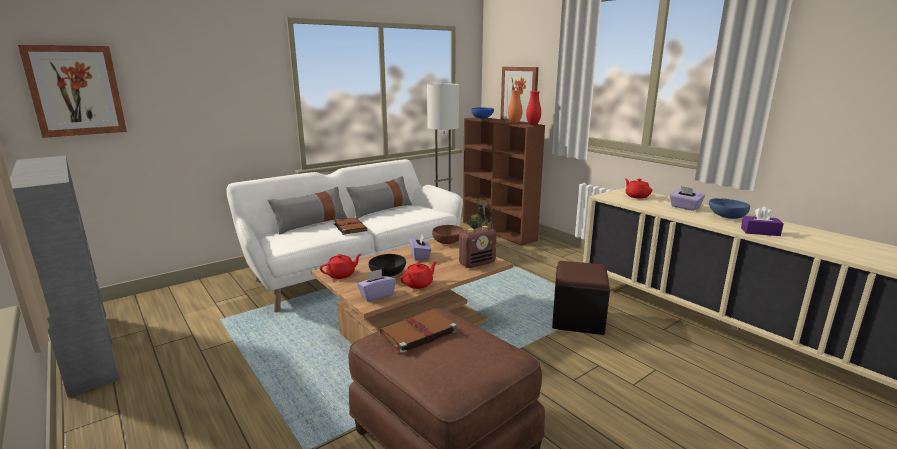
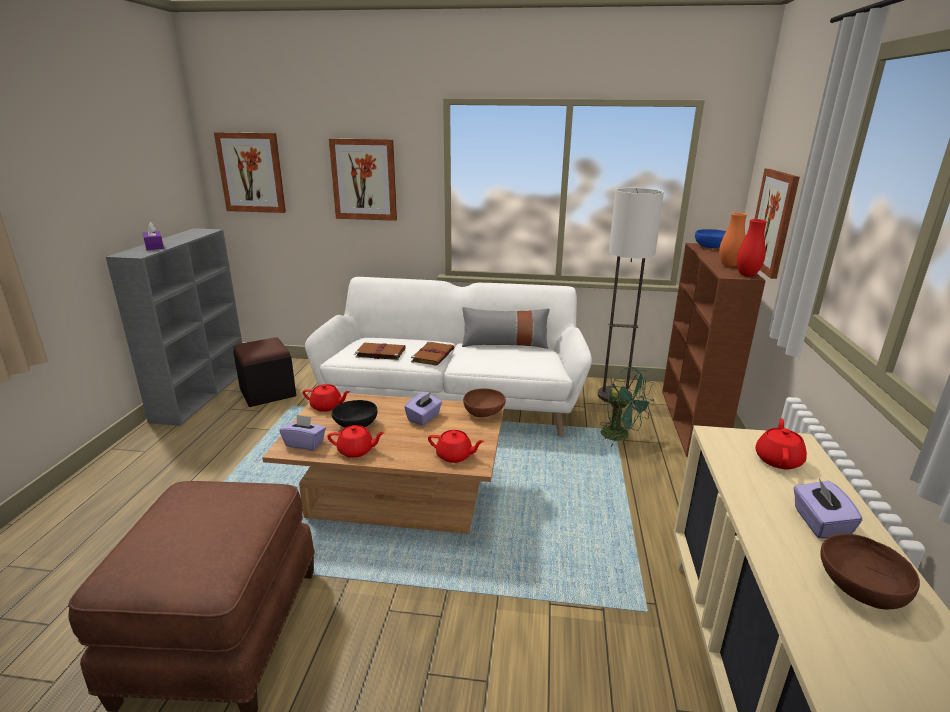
camera: 45 degrees right, 5 degrees up
grey pillow [268,187,347,235] -> none
brown book [380,310,457,353] -> brown book moved to [355,343,405,360]
radio [459,226,496,268] -> red teapot [428,430,484,463]
black ottoman [552,261,610,335] -> black ottoman moved to [233,337,296,407]
blue bowl [709,198,750,219] -> brown bowl [820,534,920,610]
purple tissue box [741,206,784,236] -> purple tissue box moved to [143,222,164,250]
none -> picture [329,139,397,221]

